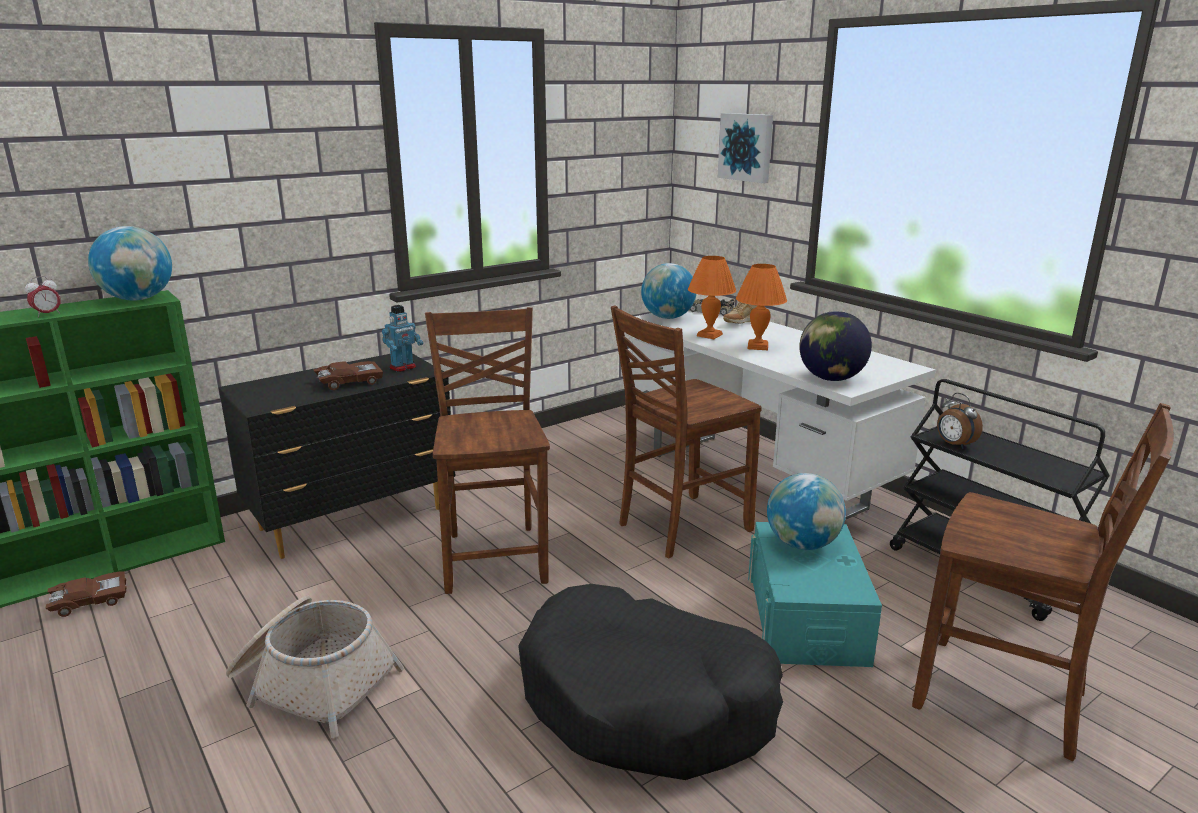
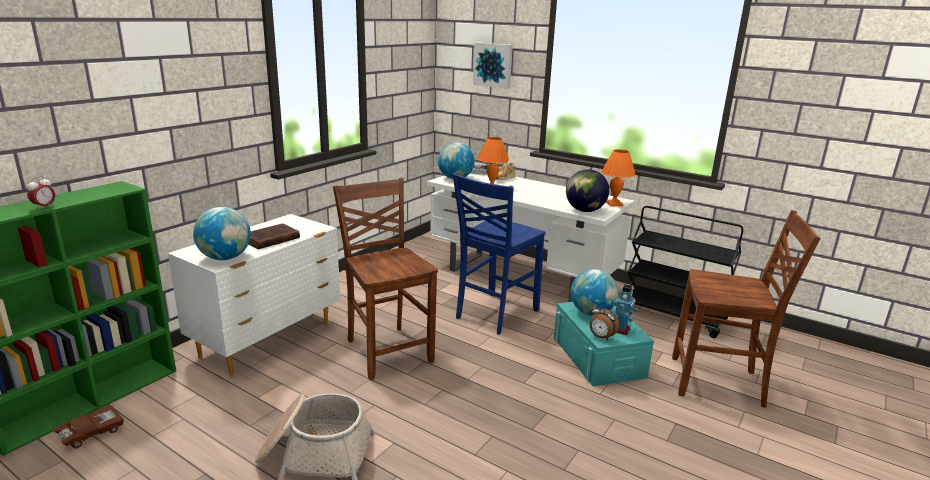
camera: 20 degrees left, 0 degrees up
globe [88,226,172,301] -> globe moved to [193,207,251,260]
black dresser [219,353,455,559] -> white dresser [168,214,340,376]
brown toy car [313,361,383,390] -> brown book [249,223,300,249]
toy robot [382,305,423,372] -> toy robot moved to [614,284,638,335]
black dog bed [518,584,783,780] -> none
brown chair [611,305,762,559] -> blue chair [453,173,545,335]
orange table lamp [736,264,787,350] -> orange table lamp moved to [601,150,636,206]
alarm clock [937,393,983,449] -> alarm clock moved to [589,303,619,340]

